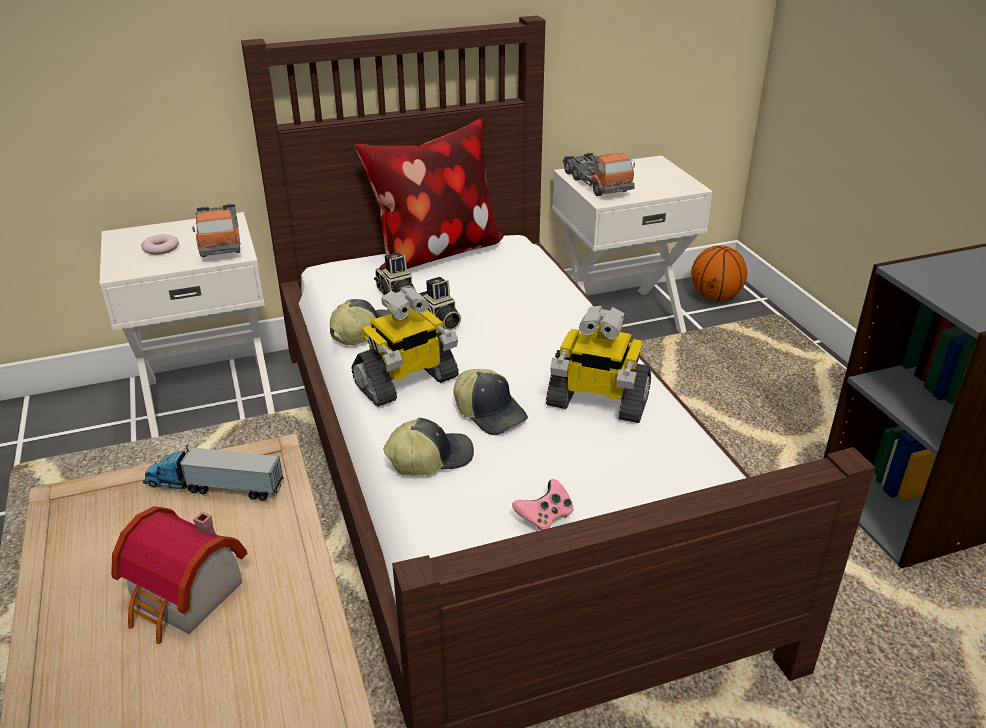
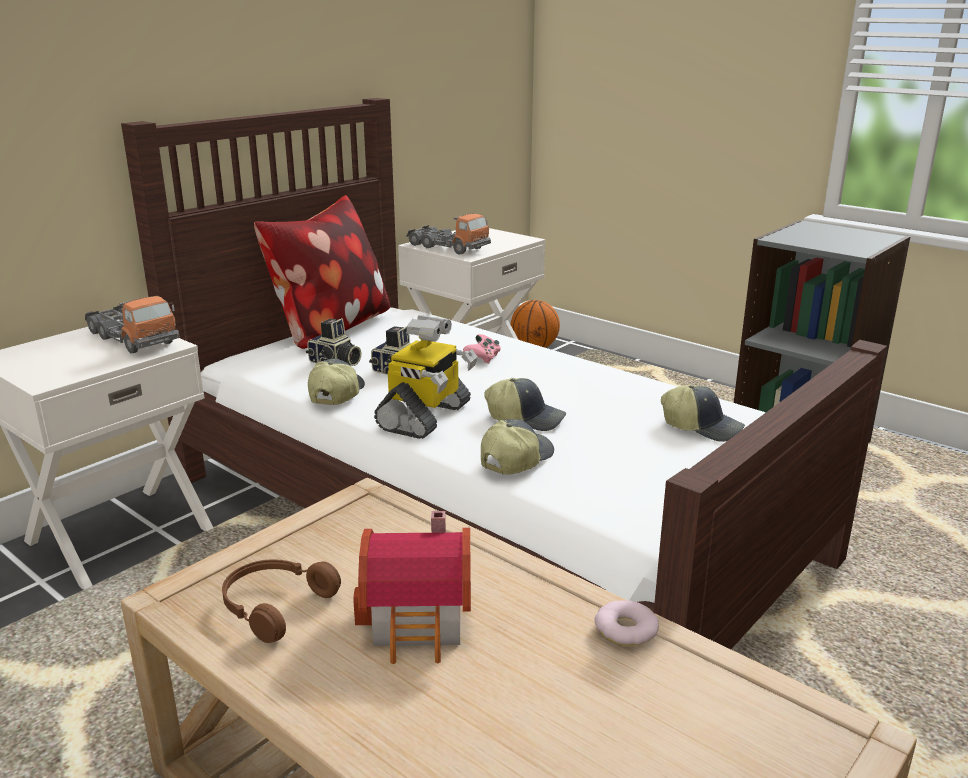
camera: 30 degrees left, 10 degrees down
donut [141,234,179,255] -> donut moved to [594,600,659,646]
toy truck [143,445,284,501] -> none
pink game controller [512,479,574,530] -> pink game controller moved to [463,334,501,364]
toy robot [546,306,651,423] -> none
none -> brown headphones [222,559,341,643]
none -> cap [661,385,745,442]

